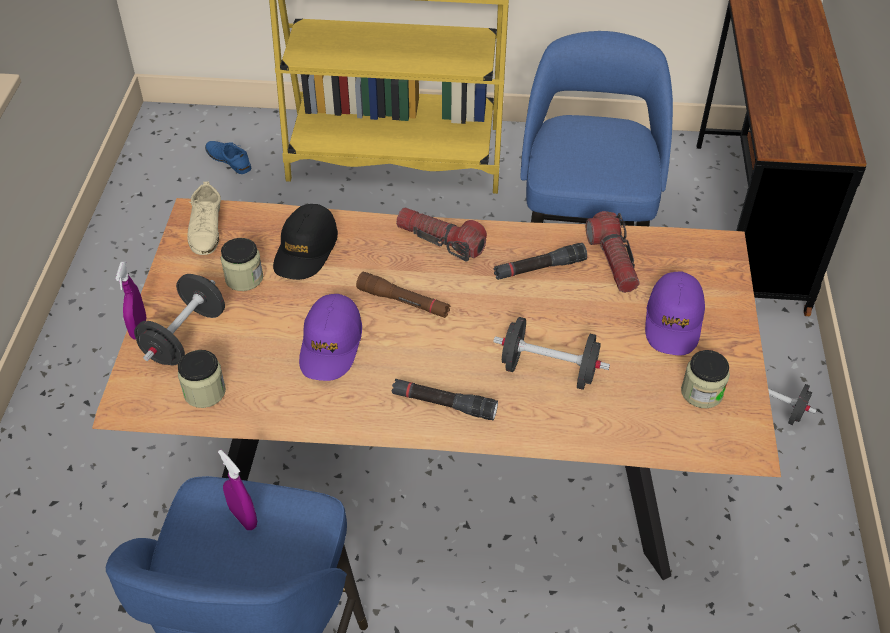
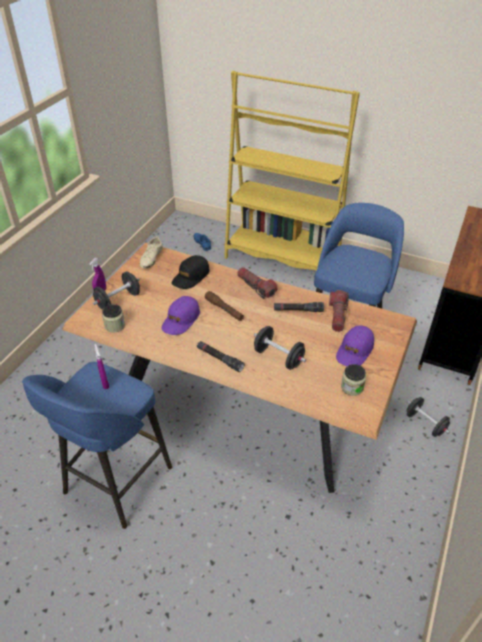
camera: 20 degrees right, 5 degrees down
jar [221,238,263,291] -> none

